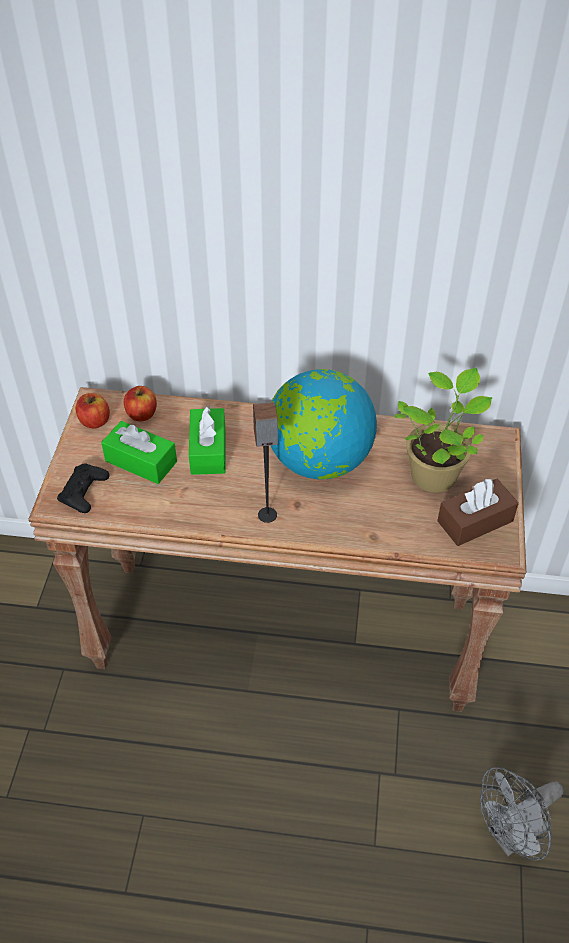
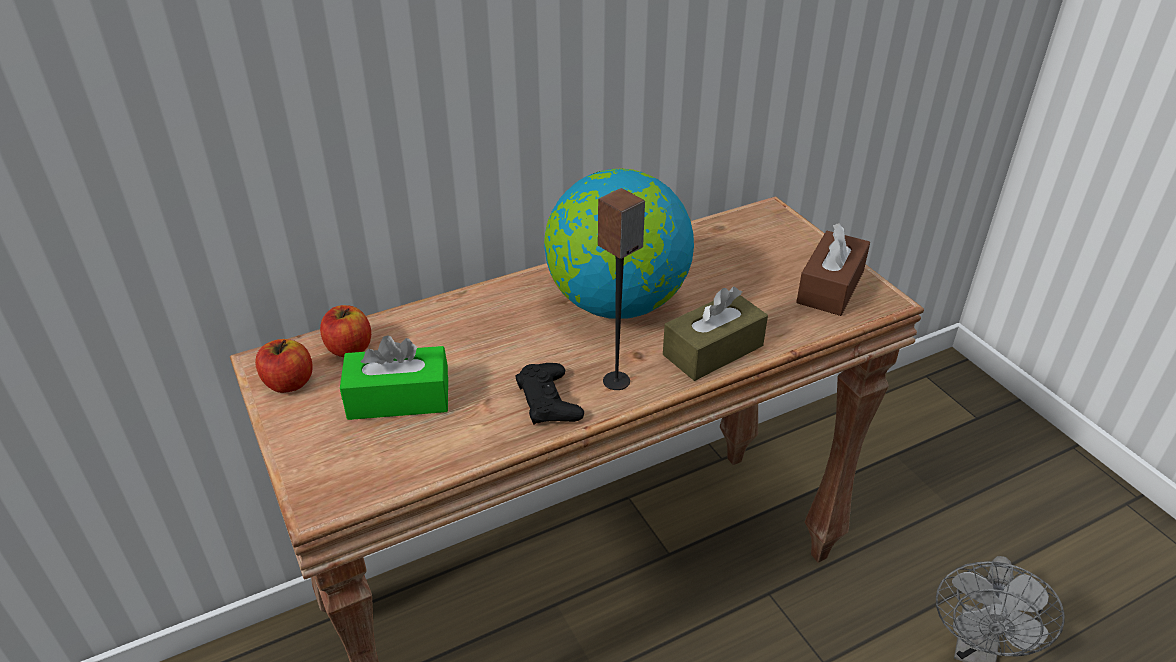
camera: 35 degrees left, 10 degrees down
black game controller [57,463,110,513] -> black game controller moved to [515,363,584,425]
green tissue box [189,406,226,475] -> none
potted plant [395,367,492,493] -> none
none -> brown tissue box [663,287,768,381]

